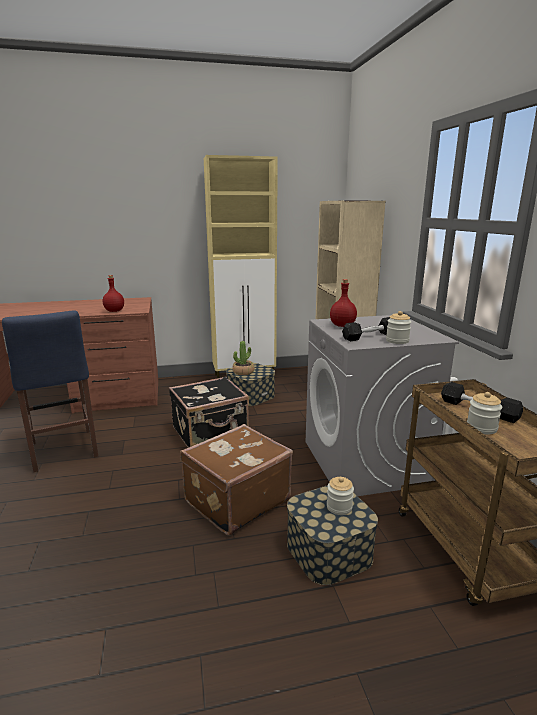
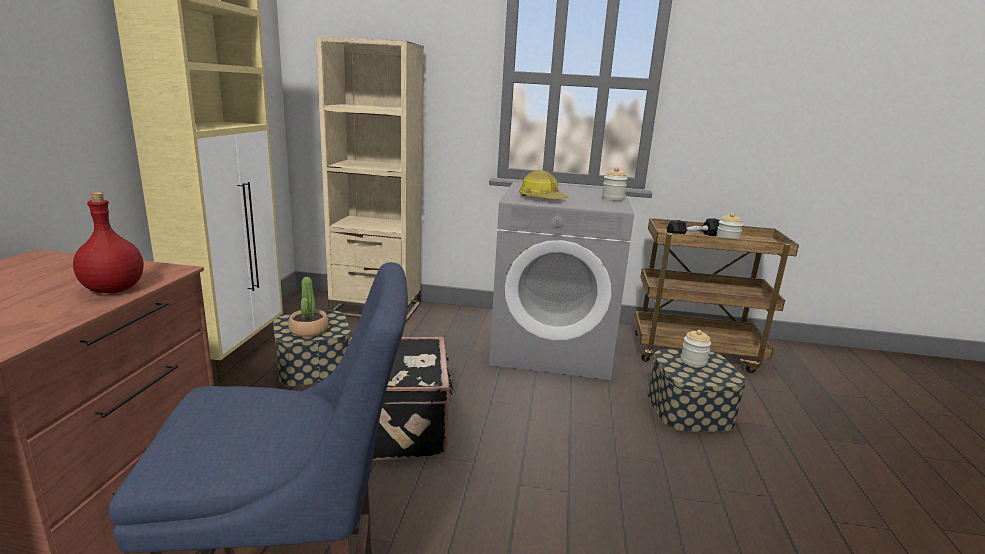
camera: 70 degrees left, 0 degrees up
brown suitcase [180,424,293,536] -> none
red bottle [330,279,357,327] -> hard hat [519,170,568,199]
black dumbbell [342,317,390,341] -> none

